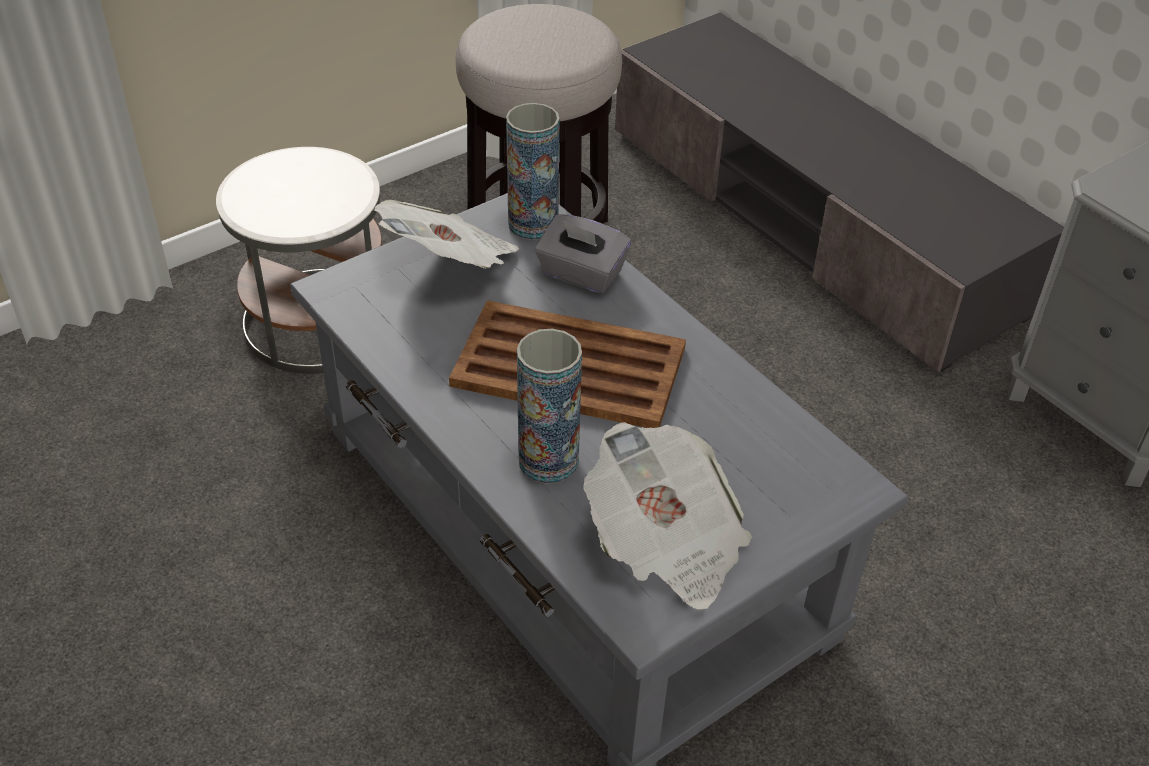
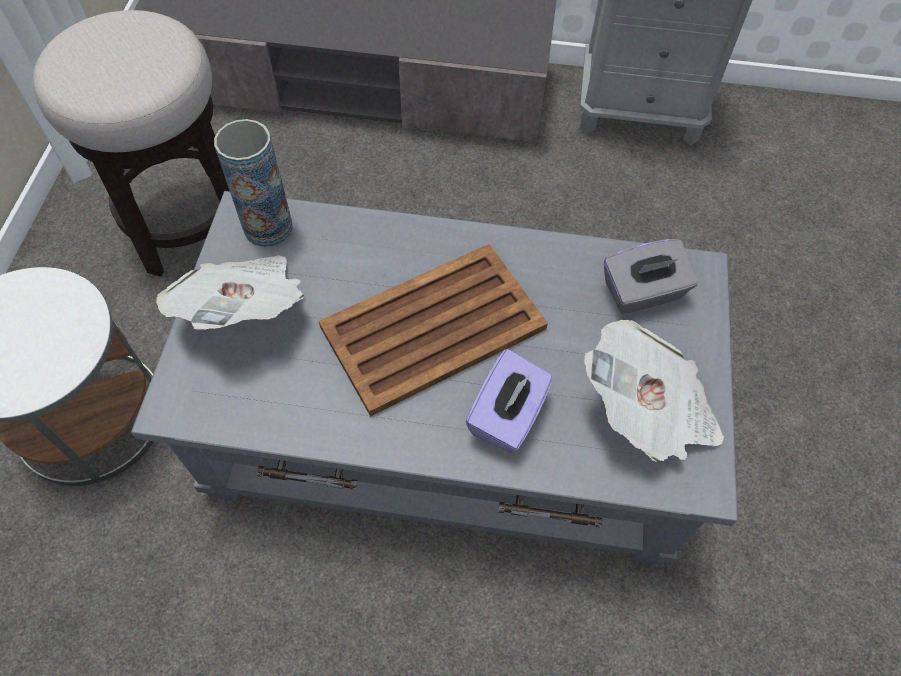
camera: 45 degrees left, 15 degrees up
vase [517,329,582,483] -> purple tissue box [466,349,553,452]
grey tissue box [535,214,631,293] -> grey tissue box moved to [604,239,698,314]

